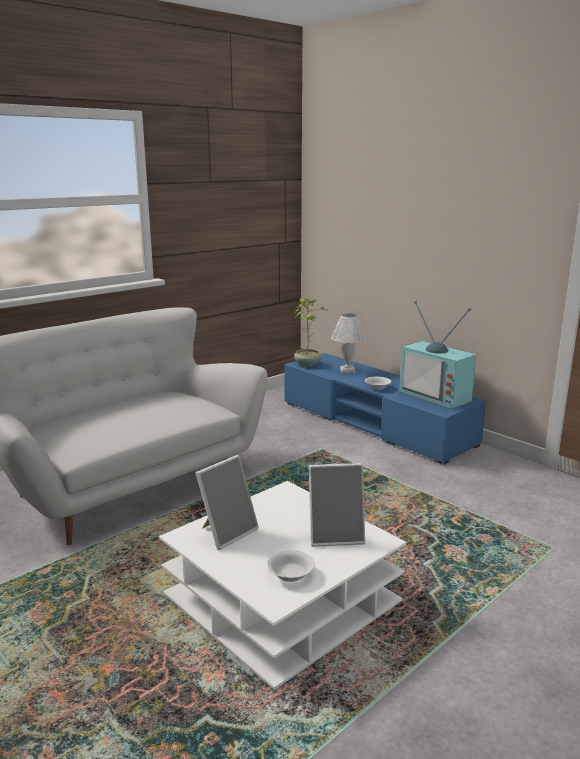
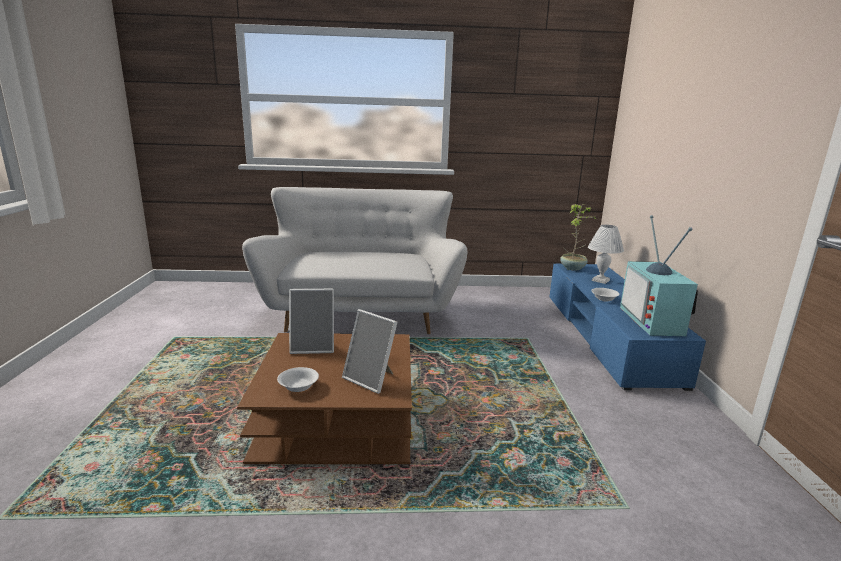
camera: 40 degrees right, 0 degrees up
white coffee table [159,481,406,690] -> brown coffee table [237,333,412,464]

